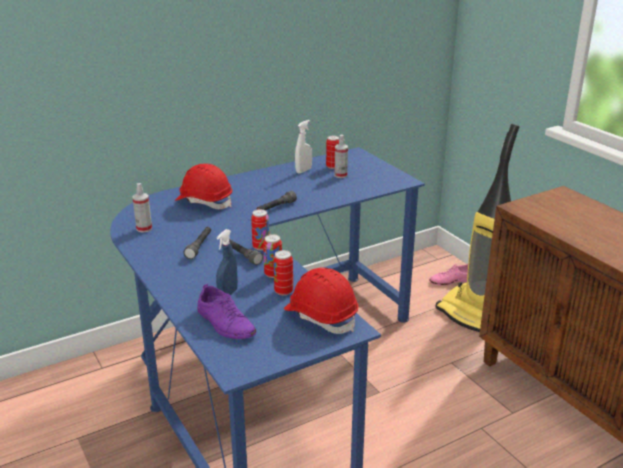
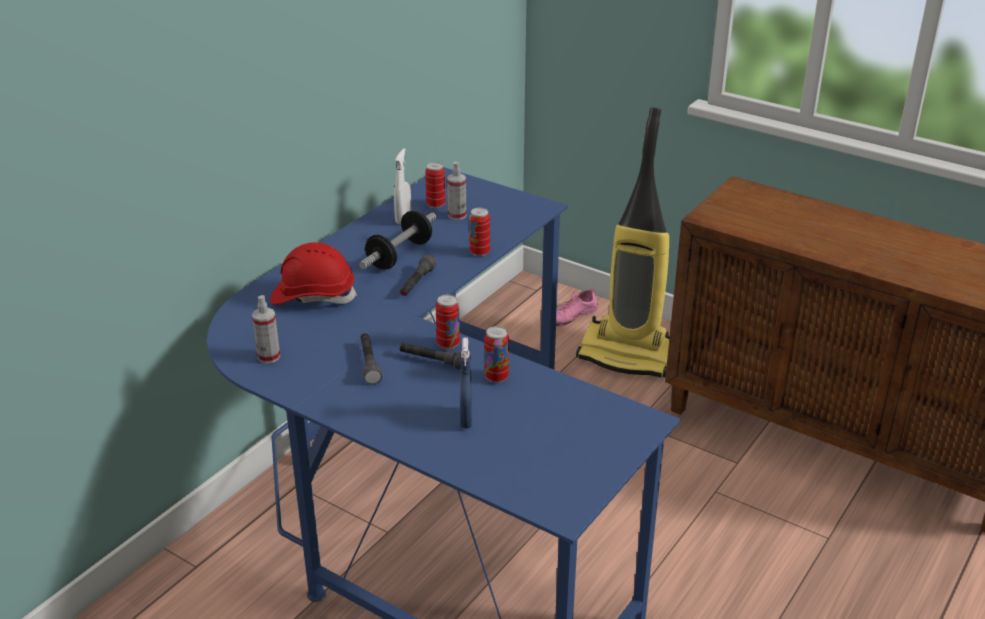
camera: 25 degrees left, 5 degrees up
purple shoe [197,284,256,339] -> none
can [274,250,293,296] -> can moved to [469,208,490,256]
red hard hat [284,267,359,334] -> none
none -> dumbbell [359,211,436,270]

